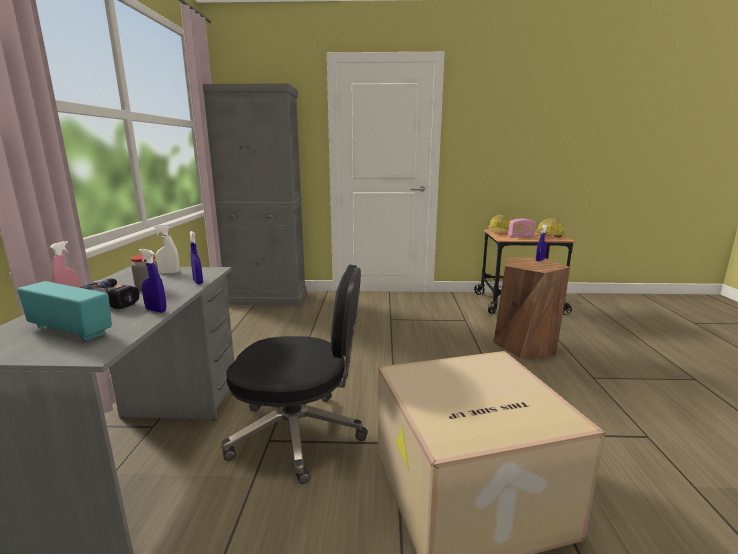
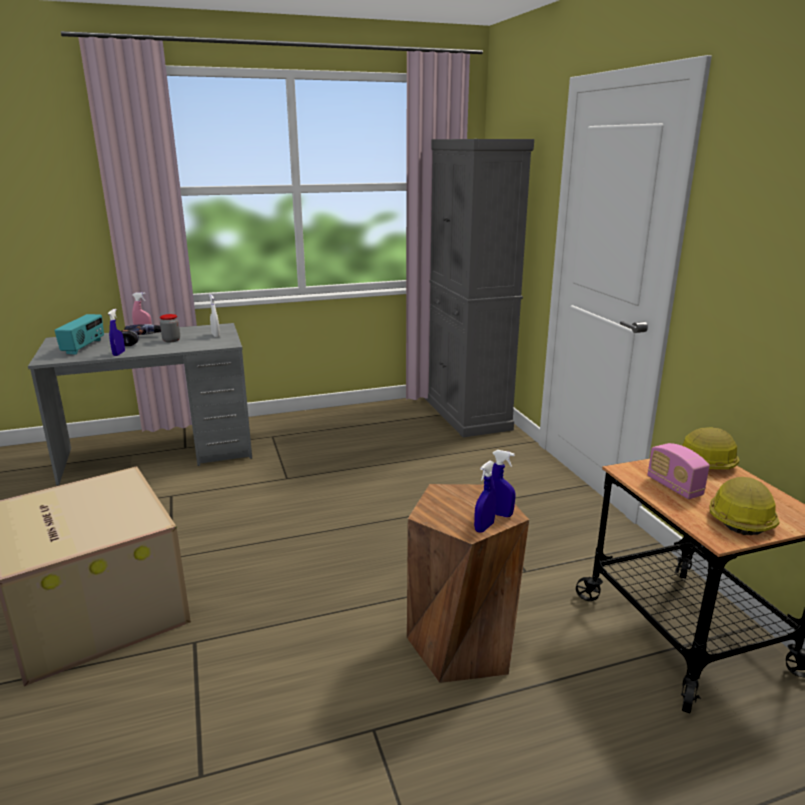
camera: 70 degrees right, 5 degrees up
blue spray bottle [190,231,203,284] -> blue spray bottle moved to [474,461,496,533]
black office chair [221,265,368,484] -> none

